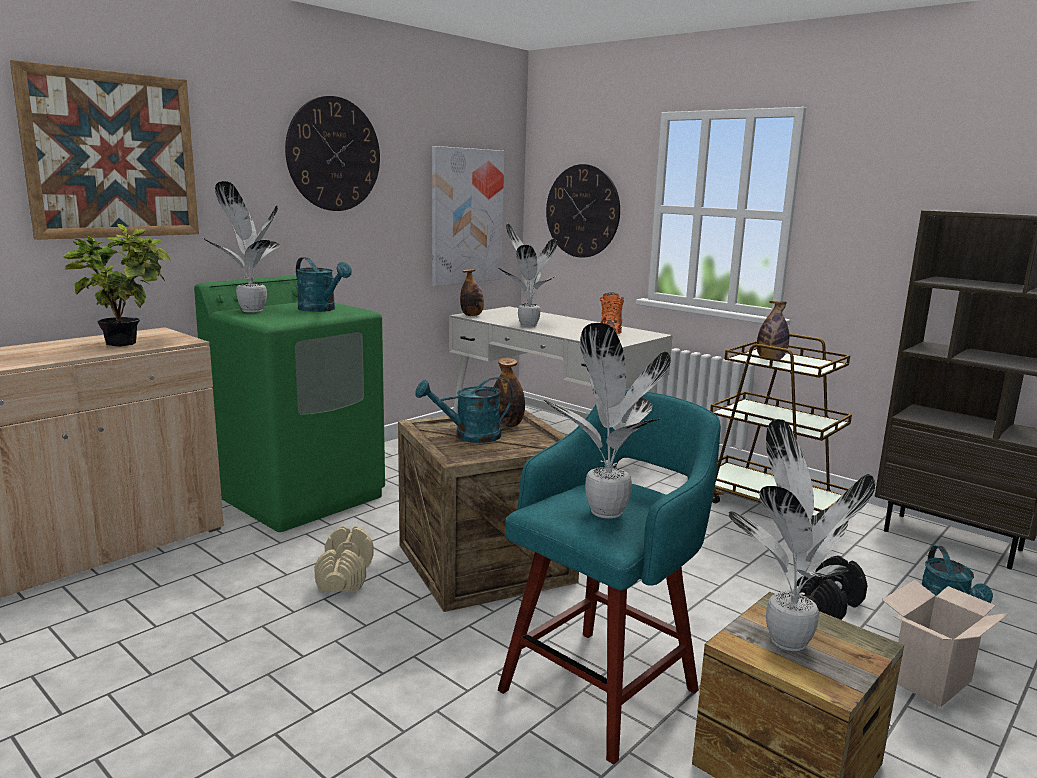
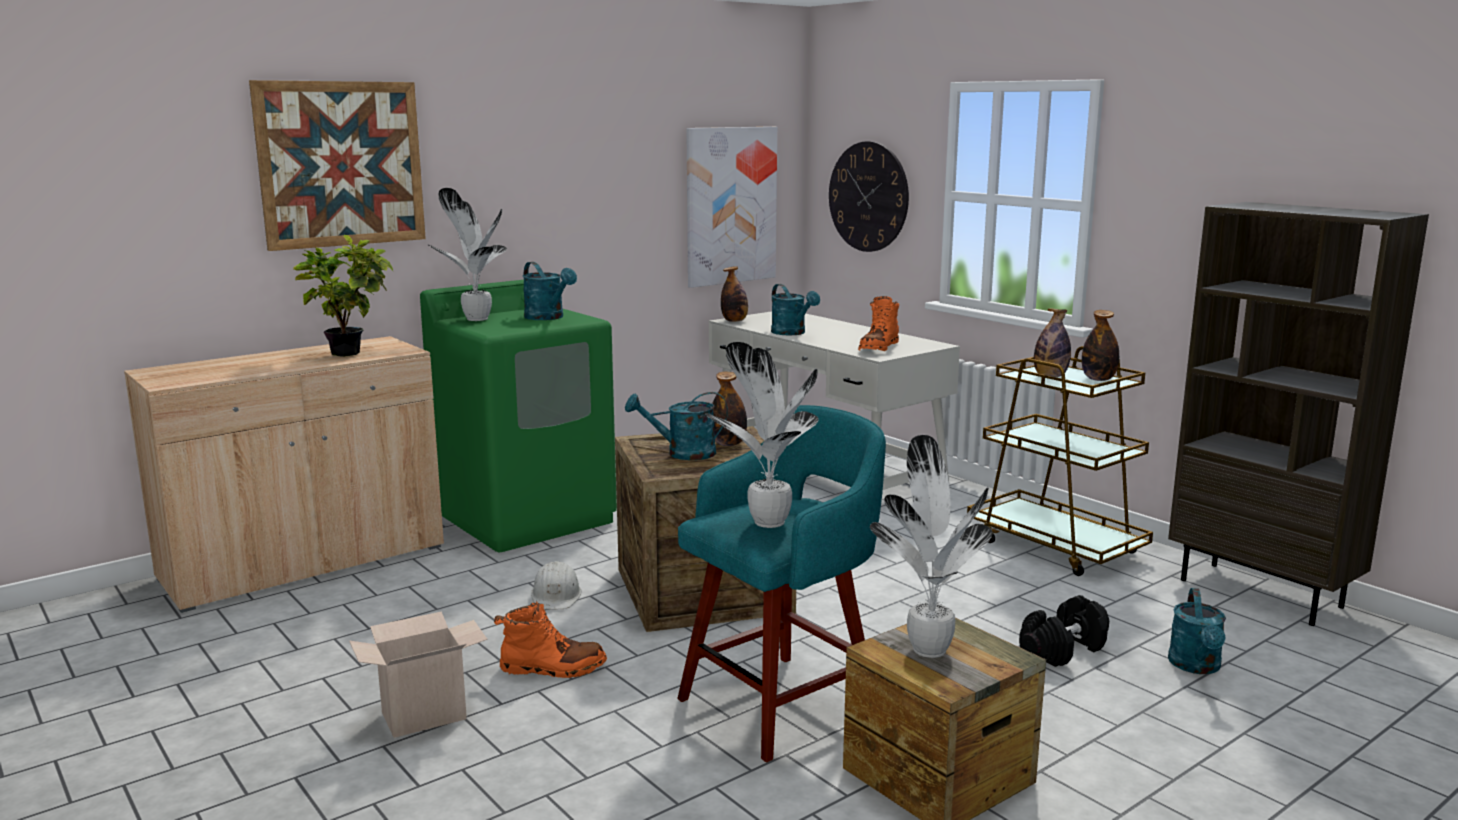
camera: 10 degrees right, 0 degrees up
wall clock [285,96,380,211] -> none
beige dumbbell [314,526,374,592] -> white hard hat [531,561,582,610]
potted plant [498,224,558,327] -> turquoise watering can [771,284,820,335]
cardboard box [882,580,1010,707] -> cardboard box moved to [349,611,488,738]
none -> orange boot [494,601,607,678]
none -> bottle [1082,310,1119,381]

